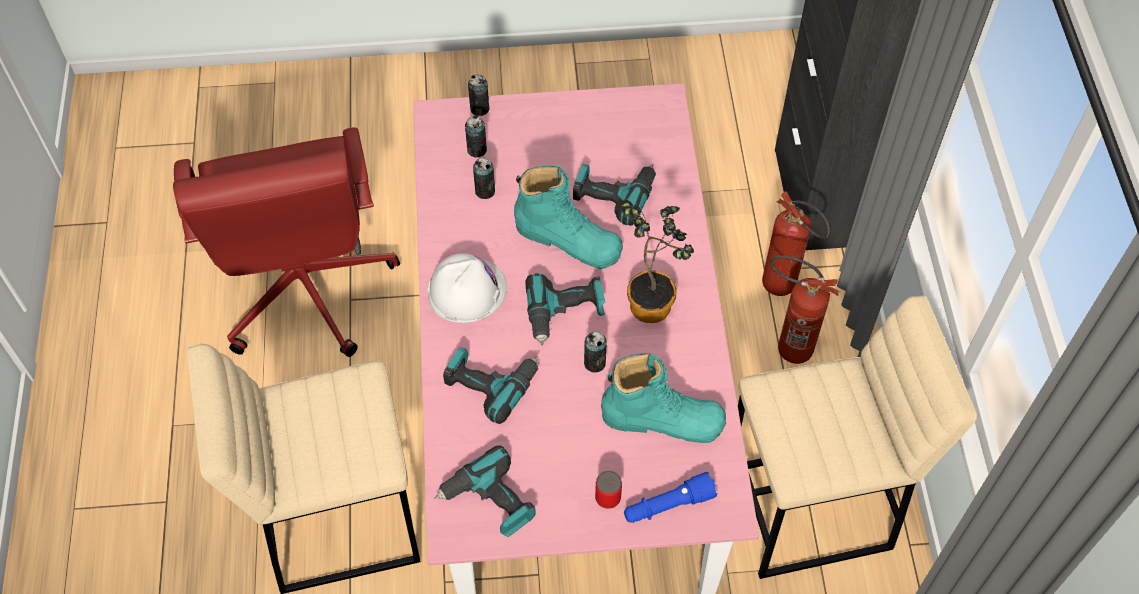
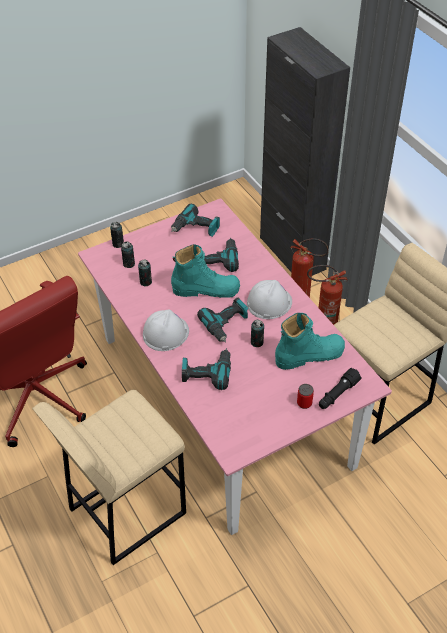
camera: 25 degrees left, 10 degrees down
power drill [434,445,535,537] -> power drill moved to [171,204,220,237]
potted plant [621,200,694,323] -> white hard hat [247,280,292,319]
blue flashlight [624,472,717,523] -> black flashlight [319,368,361,409]

